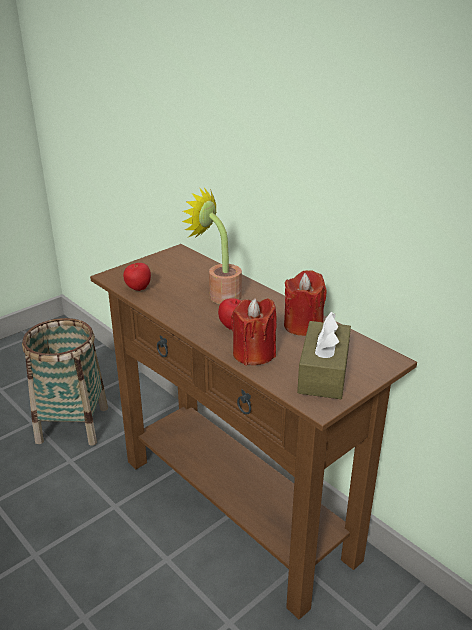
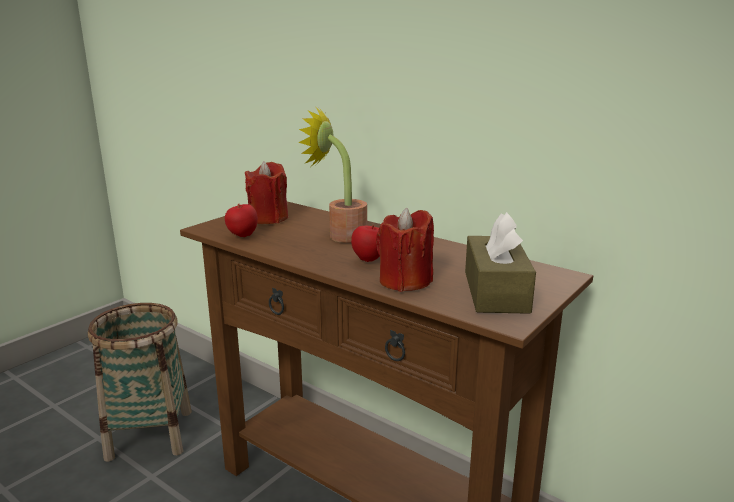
camera: 10 degrees left, 10 degrees down
red candle [284,270,327,336] -> red candle moved to [245,161,288,224]

